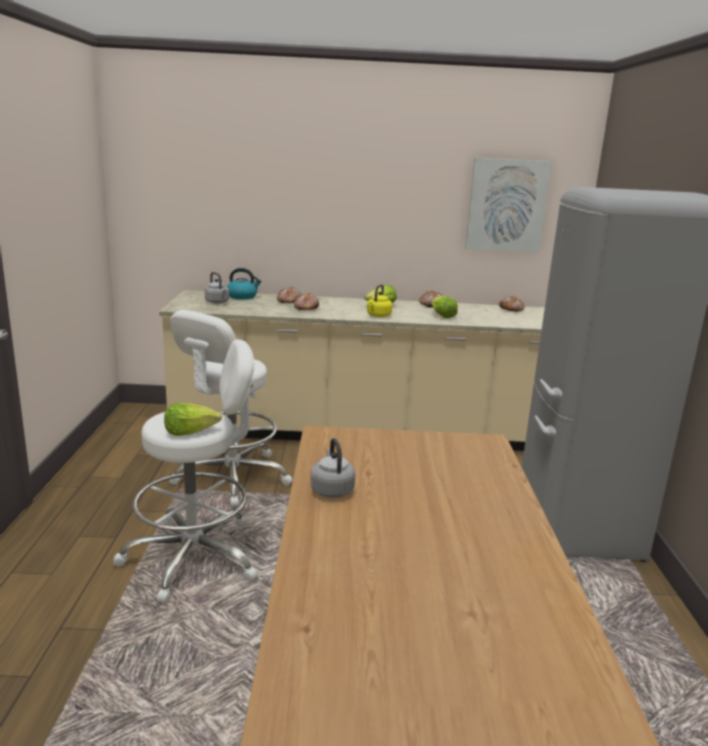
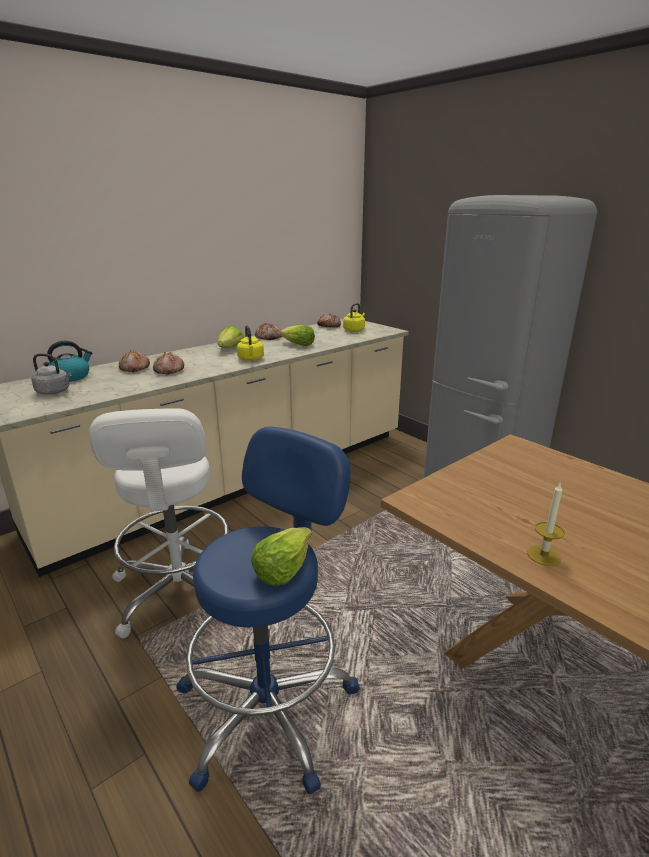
camera: 40 degrees left, 5 degrees up
white stool [113,339,258,603] -> blue stool [176,426,360,794]
grey kettle [310,438,355,498] -> candle [527,483,564,566]
picture [465,157,552,253] -> none
none -> yellow kettle [343,303,365,332]

